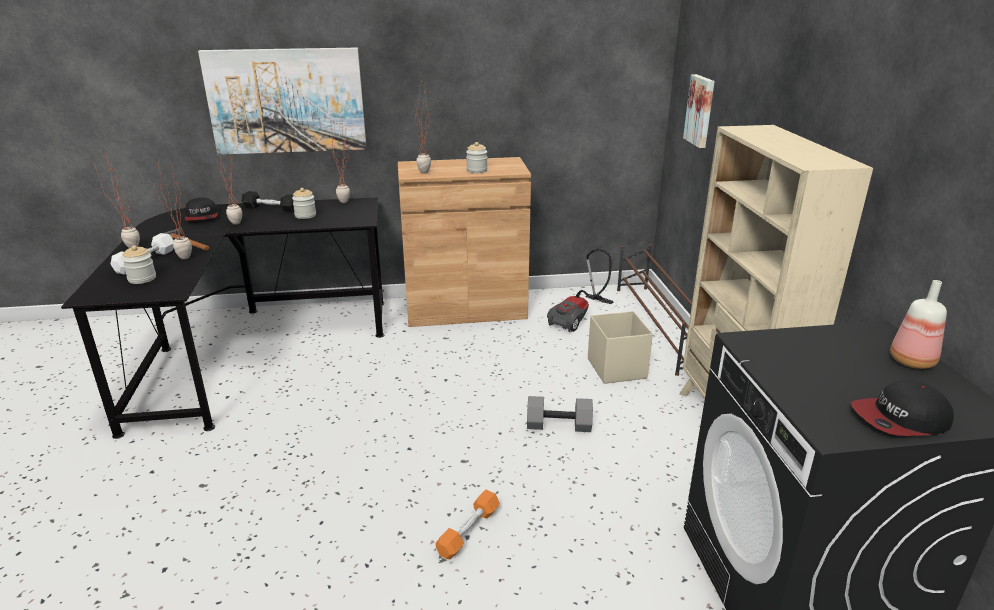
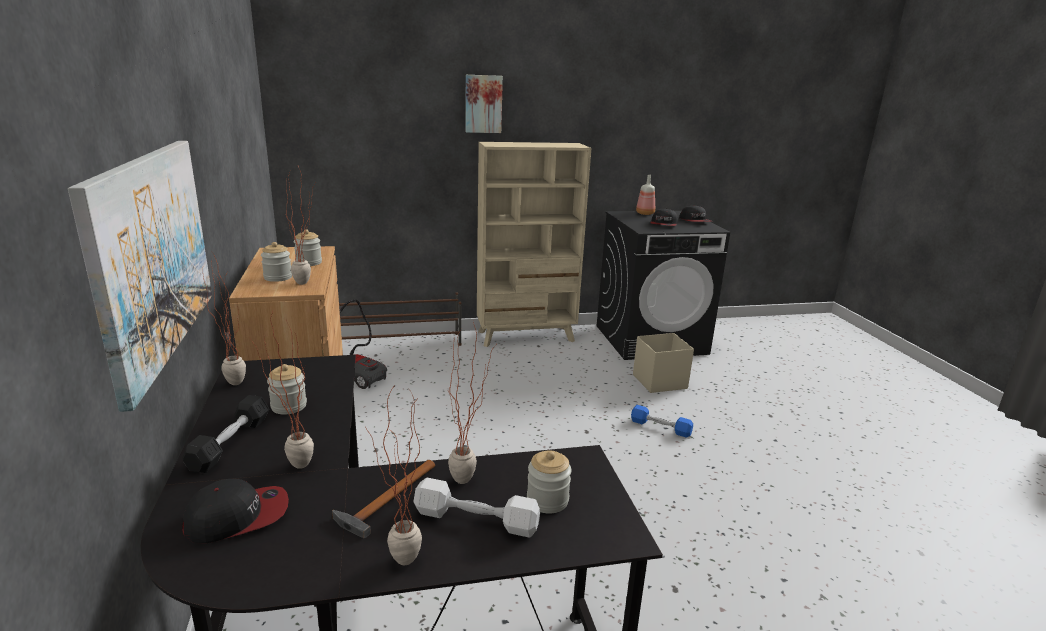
camera: 95 degrees left, 5 degrees down
orange dumbbell [436,489,500,559] -> blue dumbbell [631,405,693,438]
grey dumbbell [527,396,593,432] -> none
beige storage box [588,311,653,384] -> beige storage box moved to [633,333,694,393]
picture [683,74,715,148] -> picture moved to [465,75,503,133]
none -> jar [261,242,292,282]
none -> cap [650,208,678,226]

